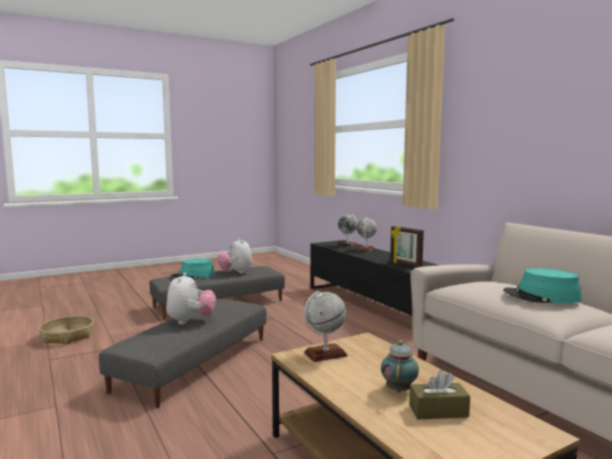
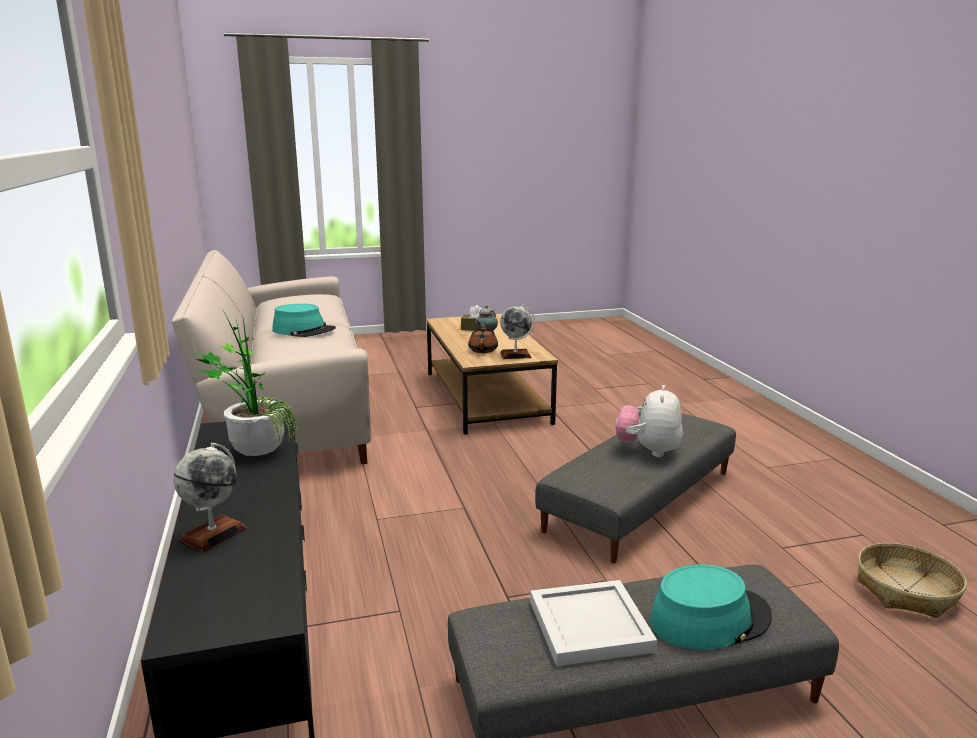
camera: 165 degrees left, 10 degrees up
plush toy [218,238,252,274] -> white tray [530,580,657,666]
globe [337,214,358,247] -> none
picture frame [390,226,424,267] -> potted plant [195,312,299,456]
none -> brown teapot [468,326,498,353]

